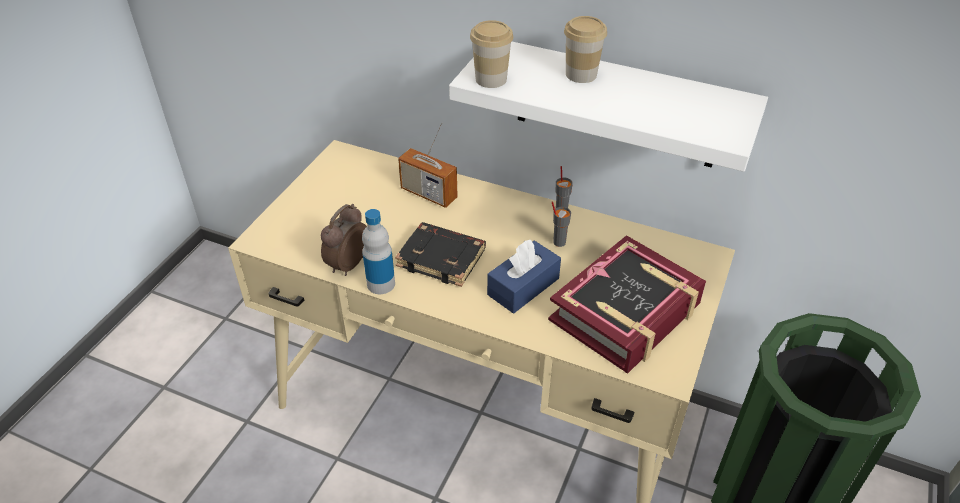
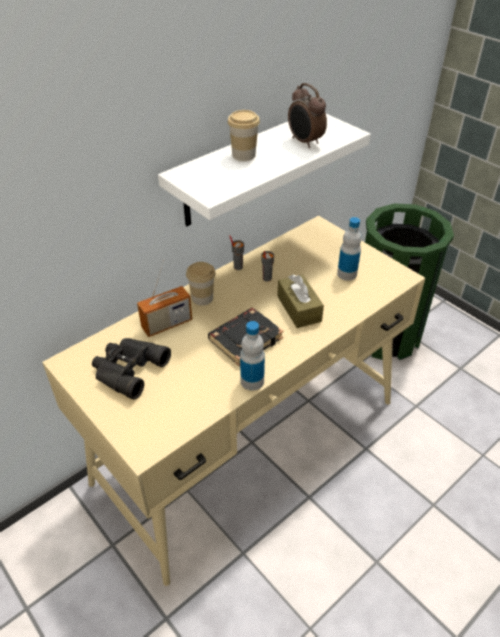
camera: 65 degrees left, 0 degrees up
alarm clock [321,204,367,276] -> alarm clock moved to [288,83,327,148]
cup [470,20,513,88] -> cup moved to [186,262,215,306]
blue tissue box [487,240,561,313] -> brown tissue box [277,274,324,328]
book [548,235,706,374] -> bottle [337,217,362,281]
none -> black binoculars [92,338,171,400]

